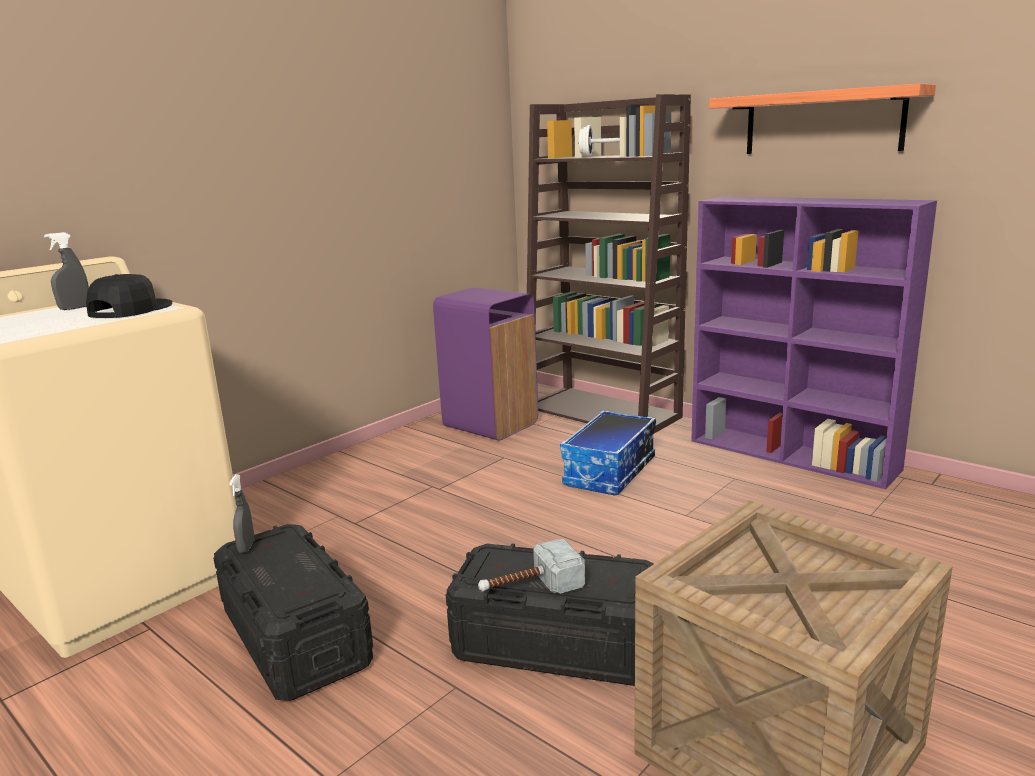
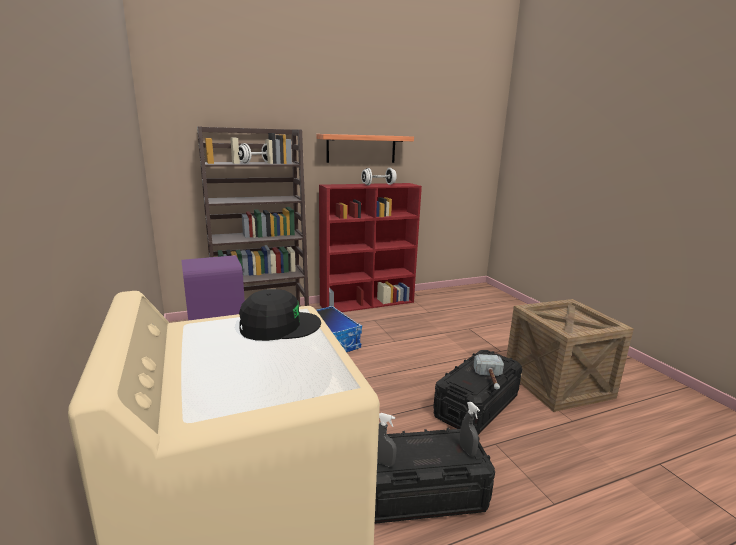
camera: 65 degrees left, 0 degrees up
grey spray bottle [44,232,89,310] -> grey spray bottle moved to [459,402,480,457]
black cap [86,274,172,318] -> black cap turned 120 degrees clockwise [239,289,321,341]
purple bookcase [691,196,937,489] -> red bookcase [319,183,422,312]
none -> white dumbbell [361,168,397,185]

